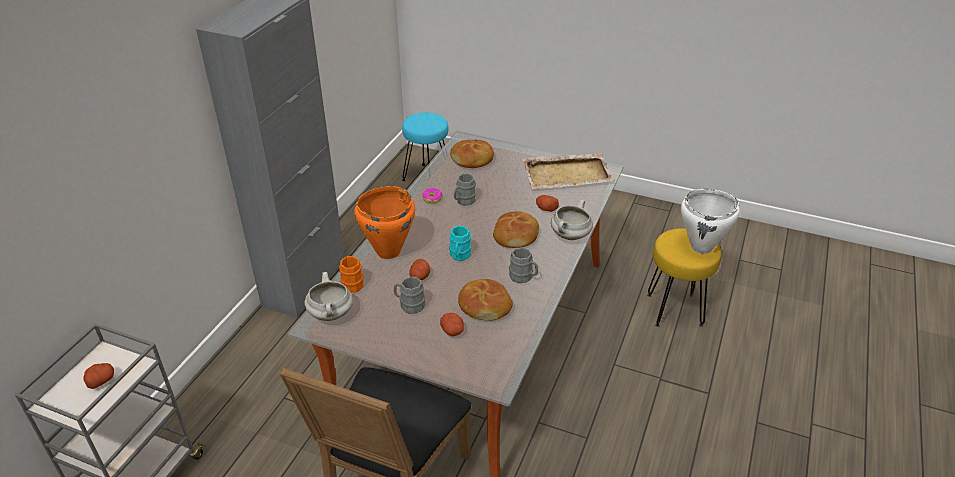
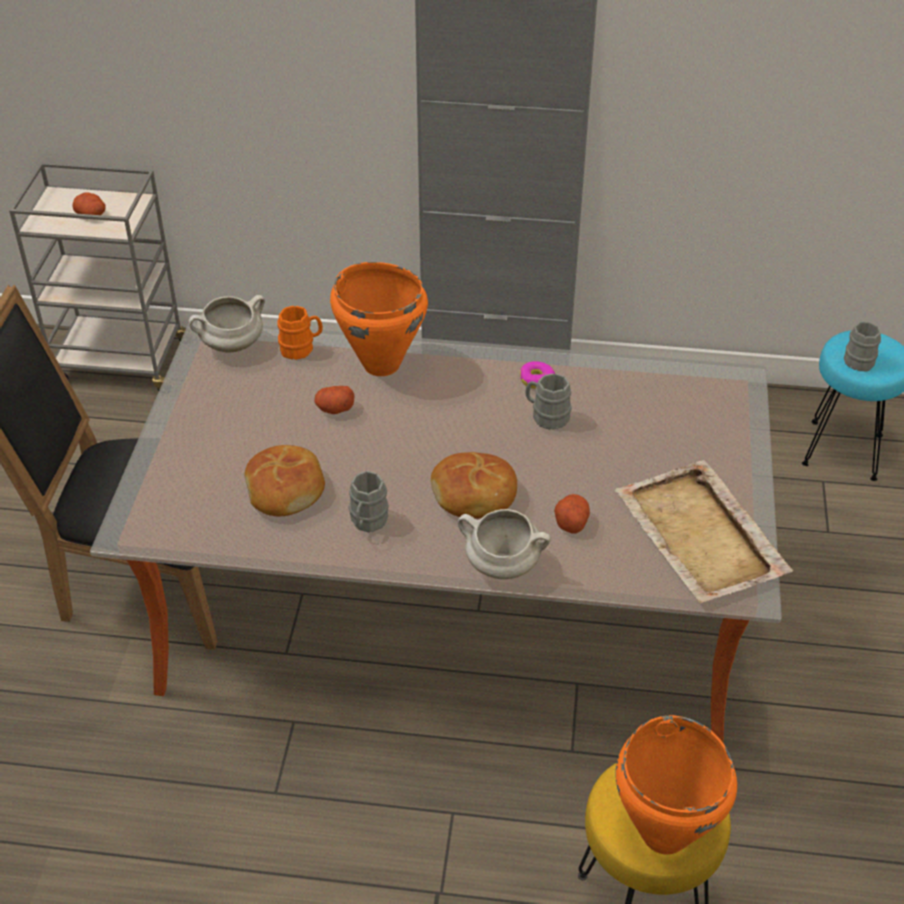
camera: 75 degrees right, 5 degrees up
grey mug [394,276,425,314] -> grey mug moved to [844,321,881,371]
potato [440,313,464,336] -> none
turquoise mug [449,226,472,261] -> none
bread [450,139,494,168] -> none
white cooking pot [681,189,740,254] -> orange cooking pot [616,715,737,855]

